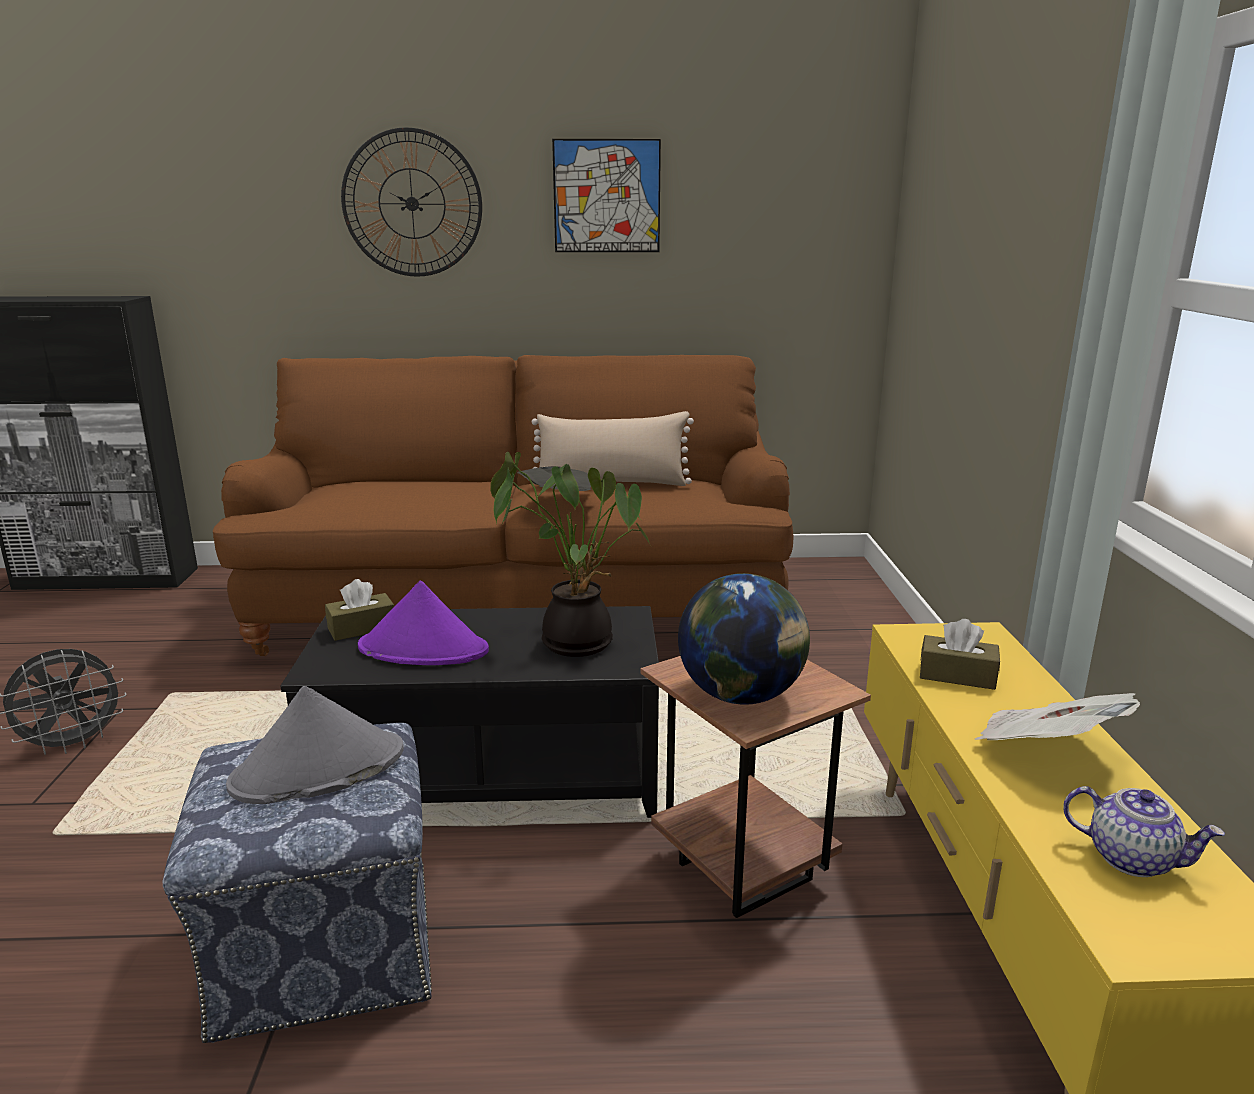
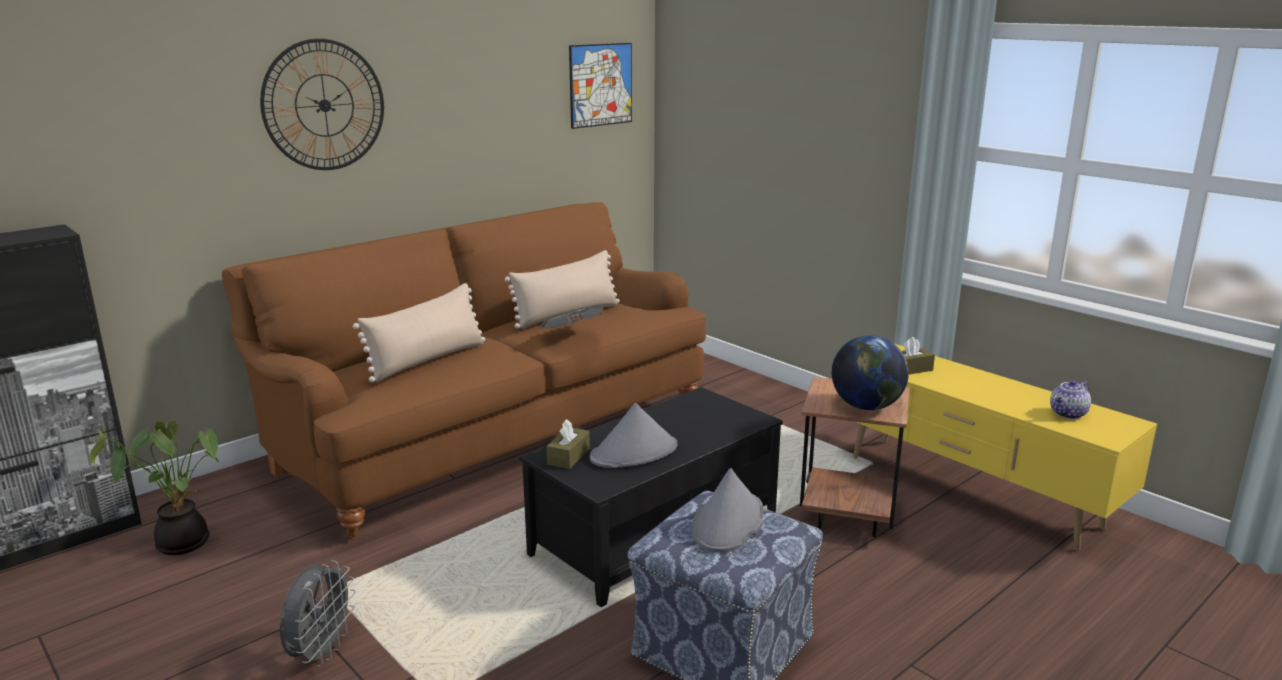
camera: 40 degrees left, 0 degrees up
purple hat [358,581,489,665] -> grey hat [590,403,678,468]
potted plant [490,452,650,657] -> potted plant moved to [90,421,220,555]
picture [552,139,661,252] -> picture moved to [569,43,632,129]
newspaper [974,693,1140,740] -> none
teapot [1063,786,1225,877] -> teapot turned 150 degrees clockwise [1050,380,1091,419]
none -> beige pillow [353,283,485,382]

